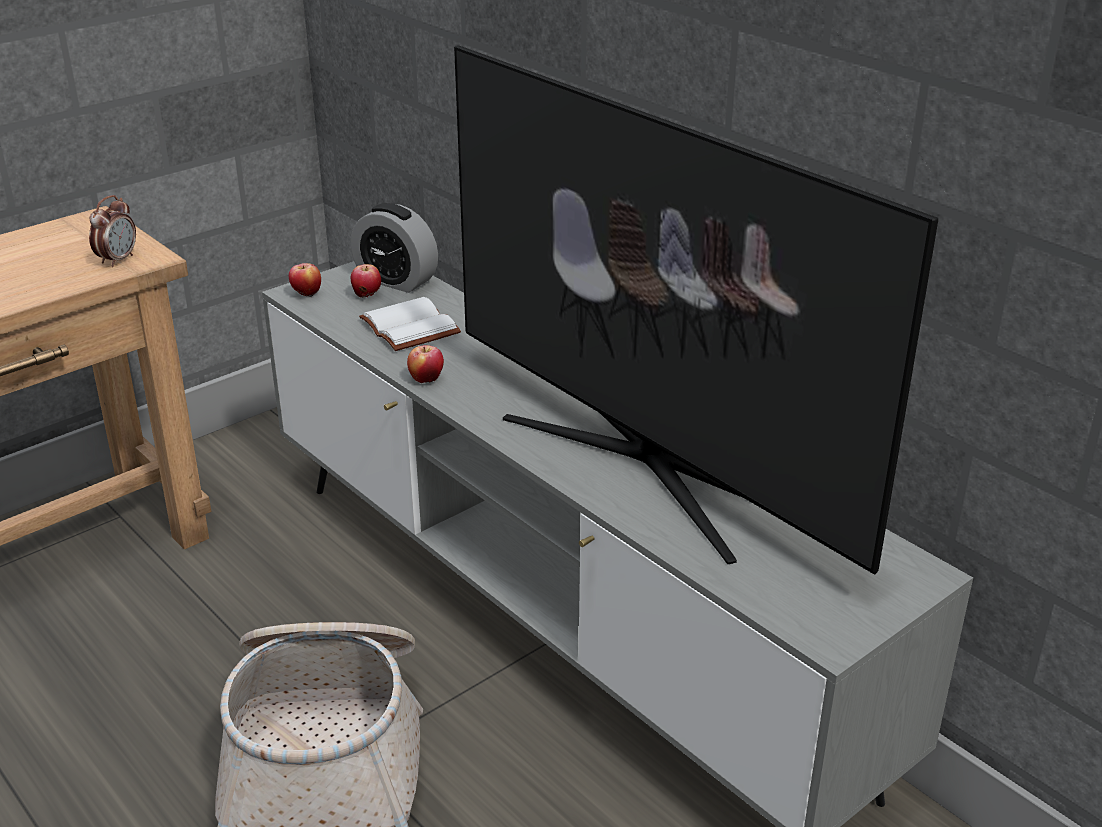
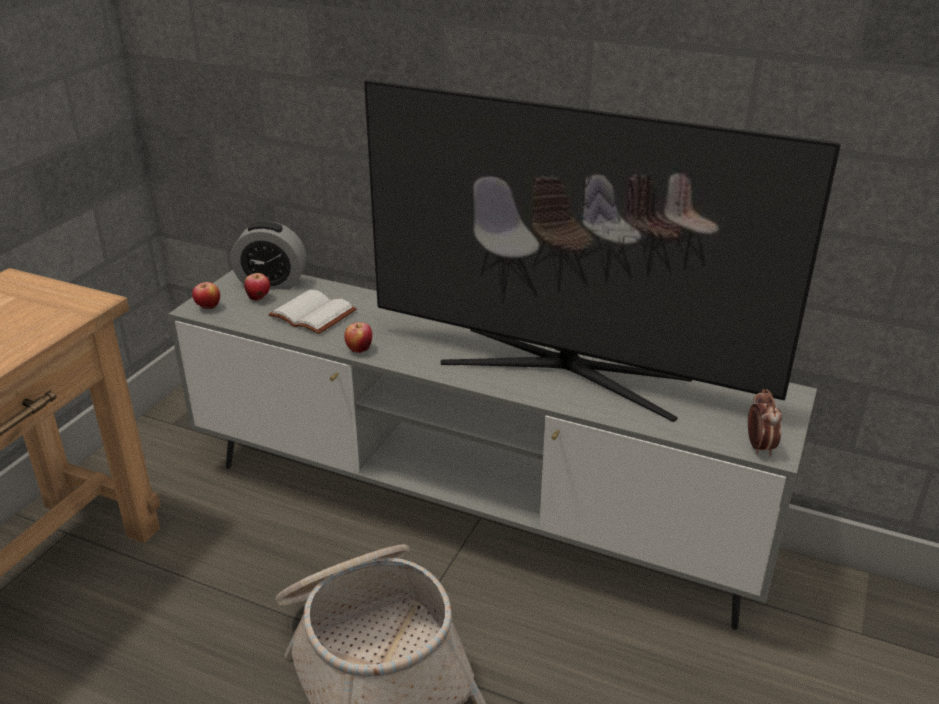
camera: 25 degrees left, 0 degrees up
alarm clock [89,195,136,267] -> alarm clock moved to [748,389,782,456]

